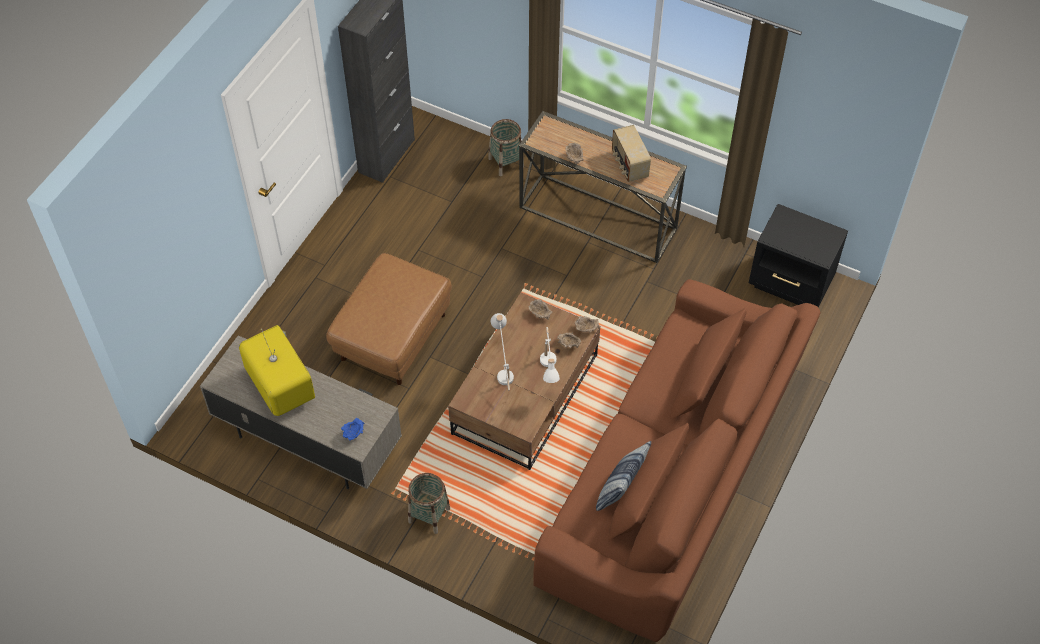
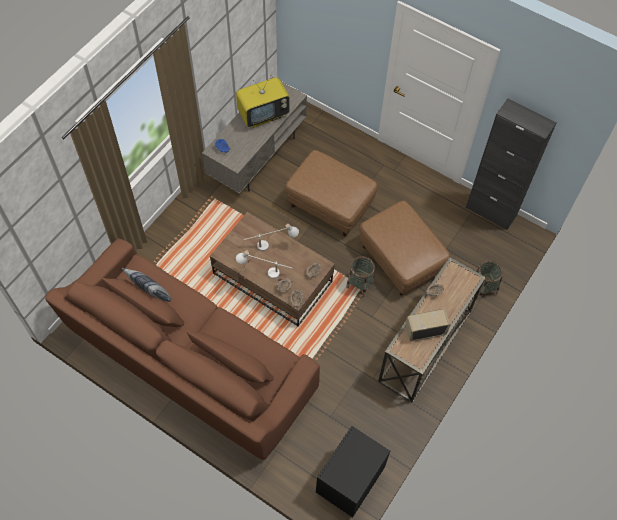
camera: 95 degrees right, 5 degrees up
basket [408,473,450,534] -> basket moved to [346,256,375,297]
none -> brown ottoman [359,201,450,296]

